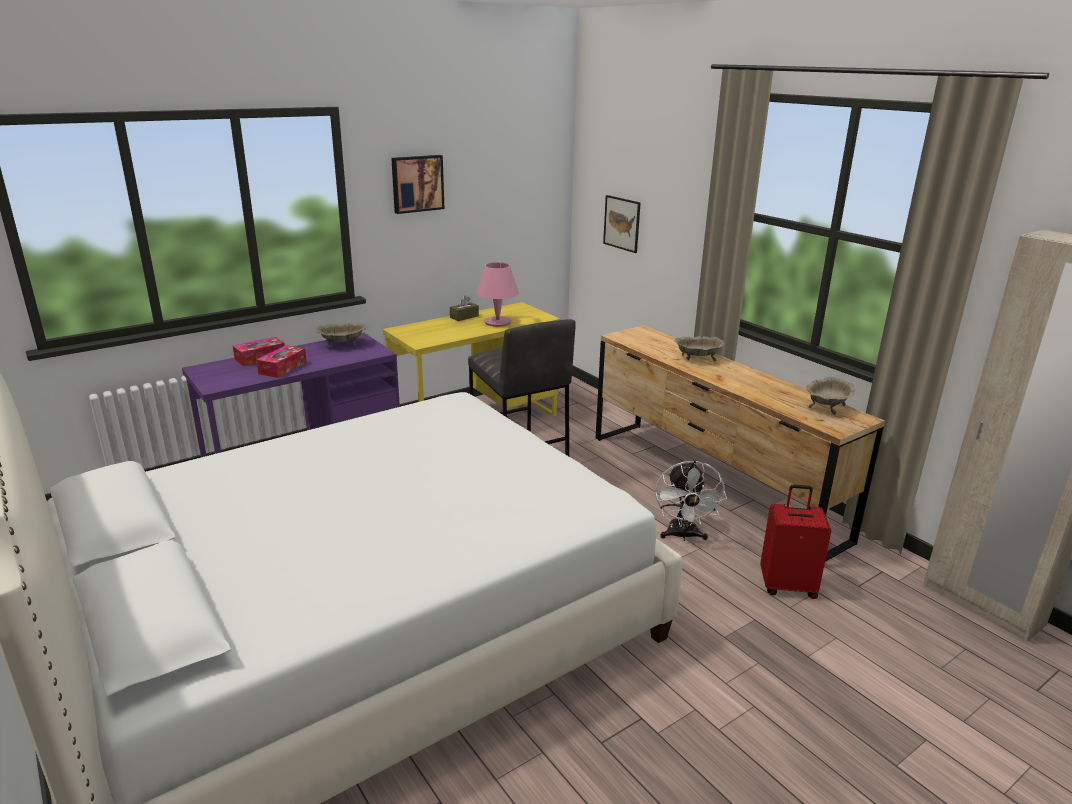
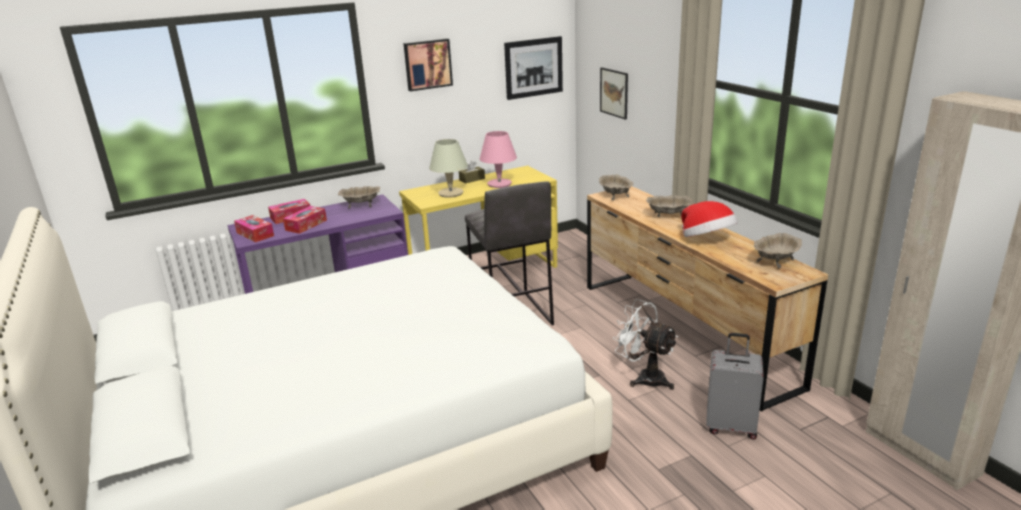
camera: 10 degrees right, 0 degrees up
white fan [655,460,727,541] -> white fan turned 120 degrees clockwise [613,299,678,390]
red suitcase [760,484,831,599] -> grey suitcase [706,333,764,440]
none -> tissue box [234,215,274,242]
none -> beige table lamp [429,139,468,198]
none -> picture [504,36,563,100]
none -> beige bowl [599,174,634,200]
none -> hat [681,201,738,237]

